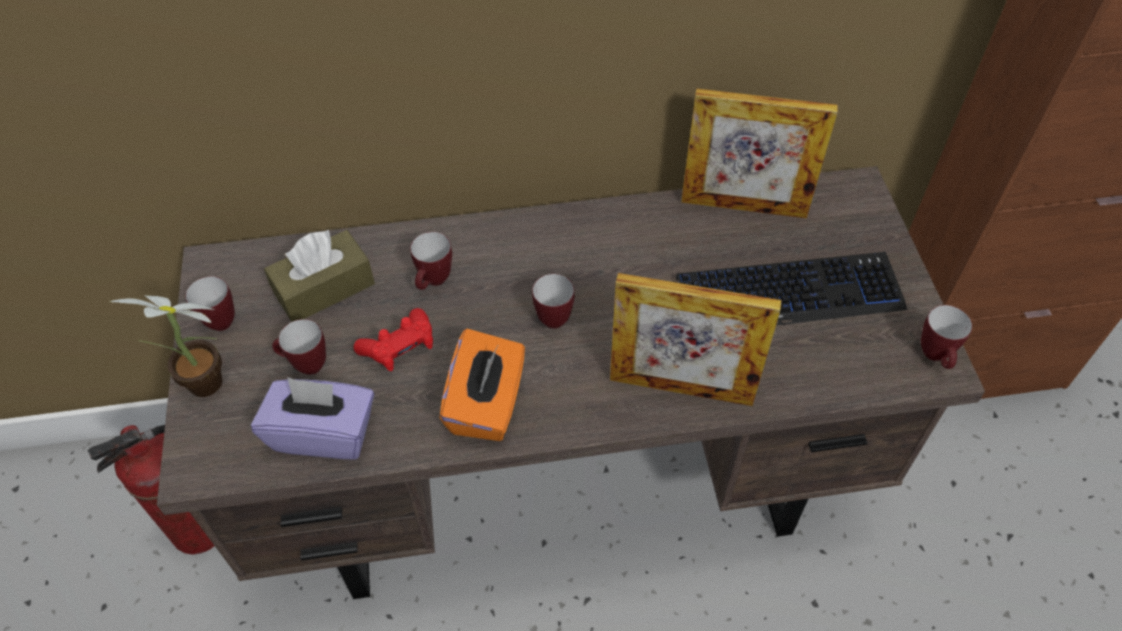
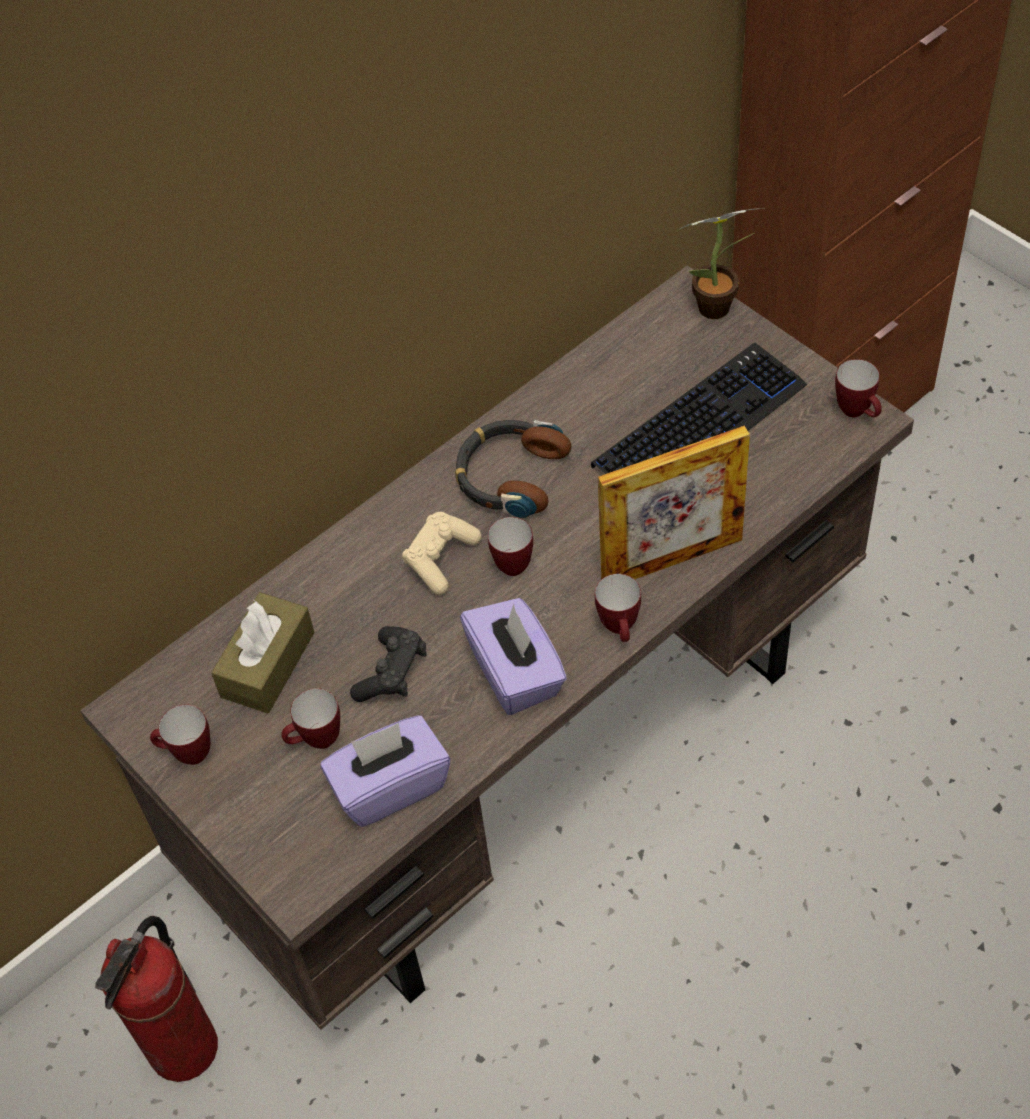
camera: 30 degrees left, 0 degrees up
potted plant [109,295,223,397] -> potted plant moved to [676,208,766,319]
red game controller [354,308,433,371] -> black game controller [350,626,427,702]
mug [410,232,452,290] -> mug moved to [595,574,641,642]
orange tissue box [439,329,525,441] -> purple tissue box [460,598,567,715]
picture frame [681,88,838,219] -> none
none -> beige game controller [402,512,482,595]
none -> headphones [455,420,572,518]

